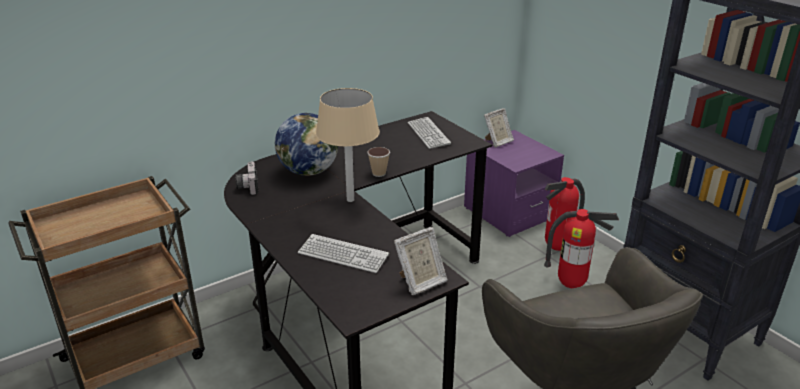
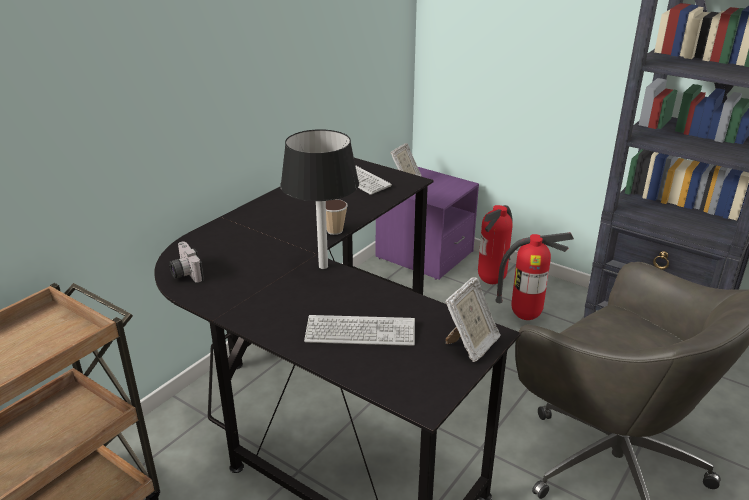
camera: 20 degrees left, 0 degrees up
globe [275,113,338,176] -> none
beige table lamp [316,88,380,202] -> black table lamp [280,129,359,269]

